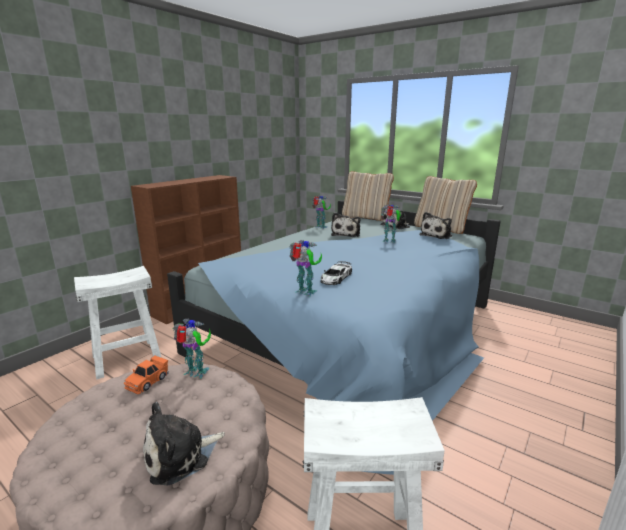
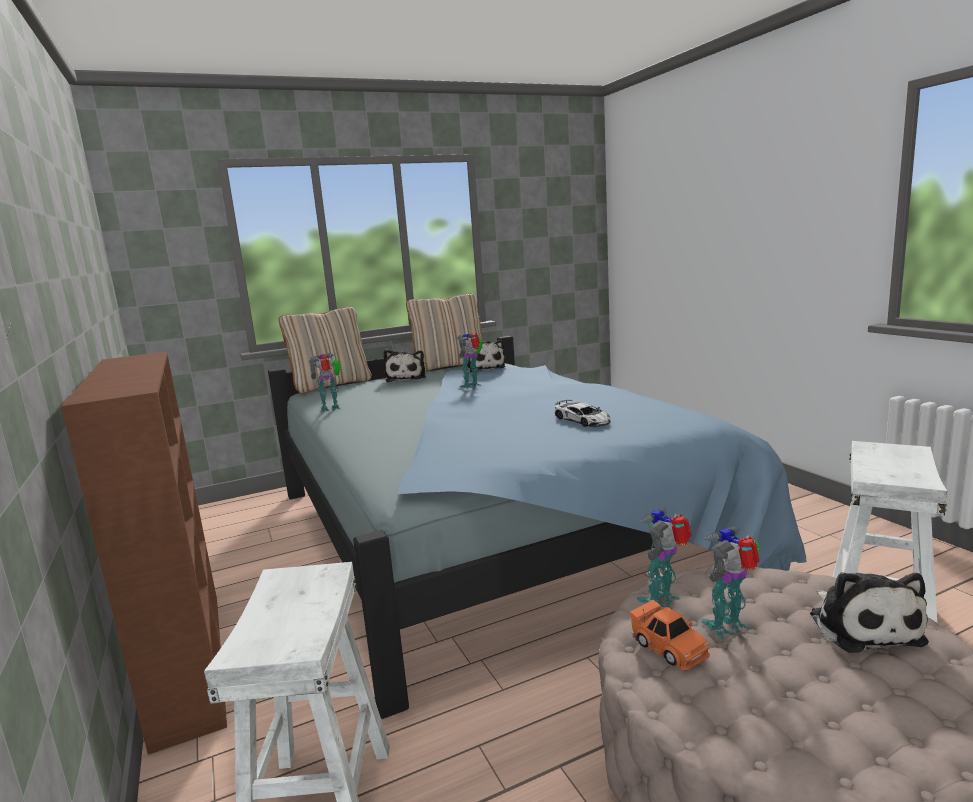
camera: 60 degrees left, 5 degrees down
toy robot [289,240,322,297] -> toy robot moved to [701,526,760,639]
plush toy [331,212,360,237] -> none

